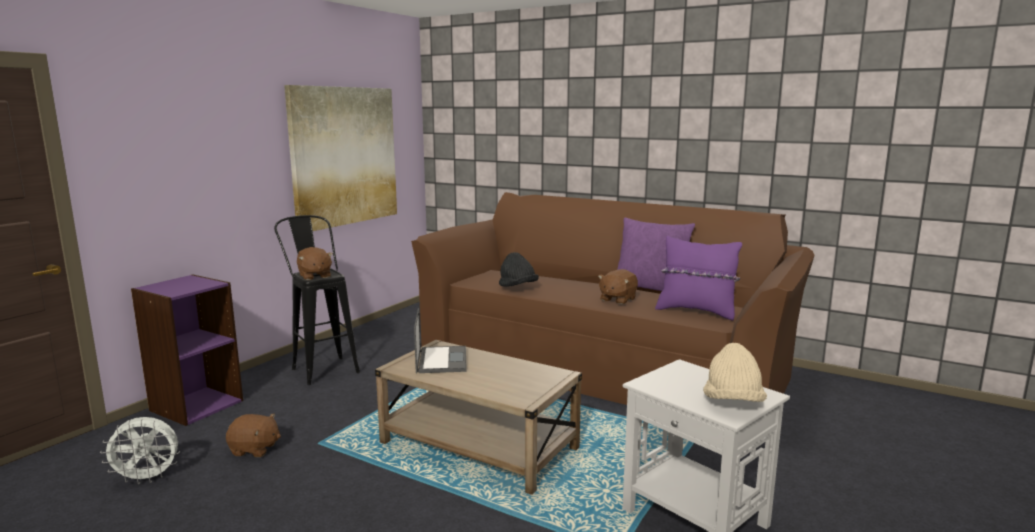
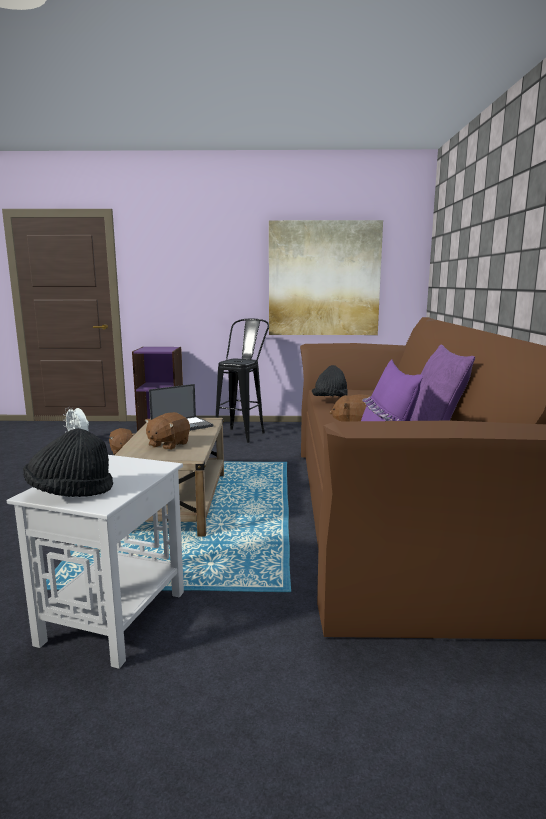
camera: 60 degrees right, 0 degrees up
brown plush toy [297,247,333,280] -> brown plush toy moved to [145,412,190,450]
beige hat [703,343,767,402] -> black hat [23,429,113,497]

